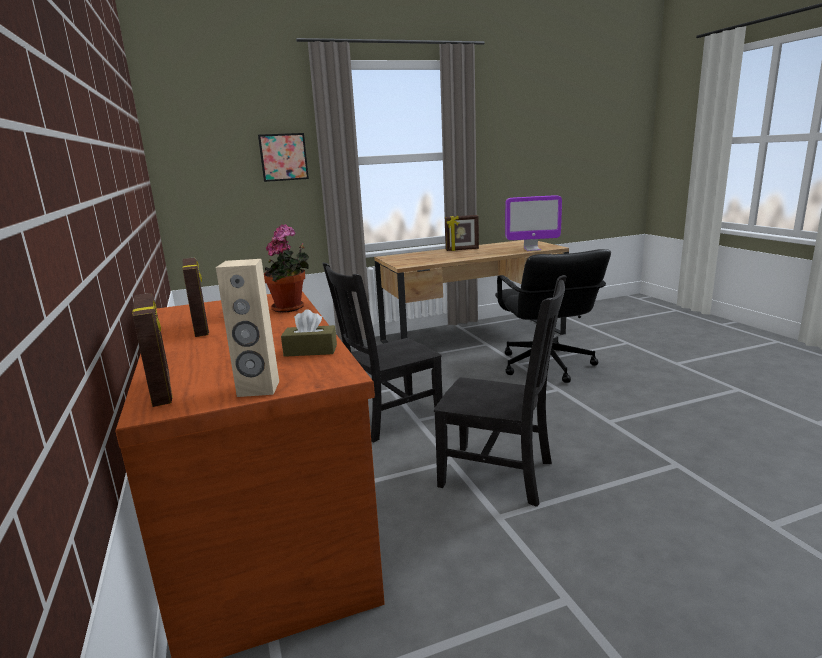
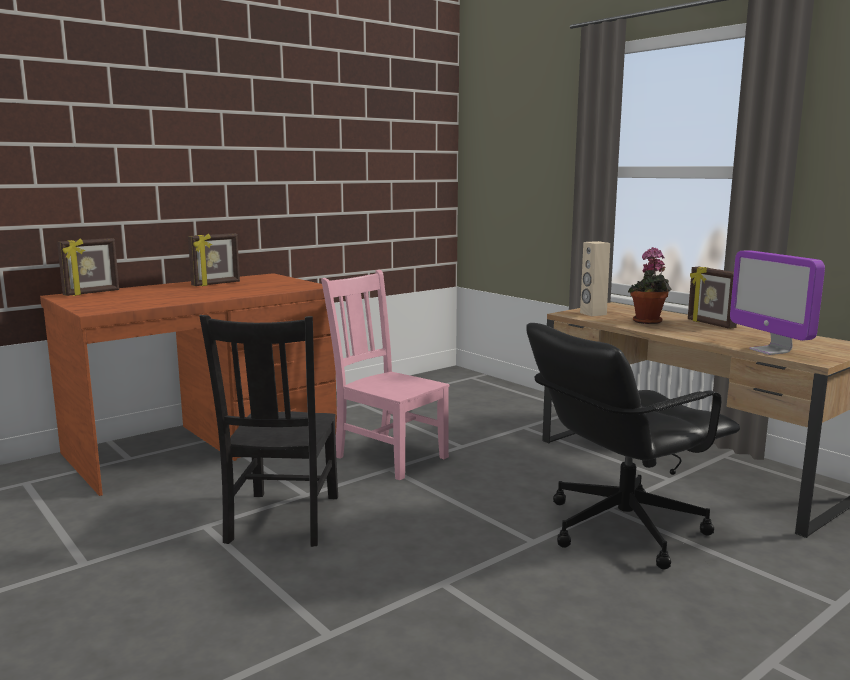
camera: 70 degrees right, 5 degrees down
beige speaker [216,259,279,397] -> beige speaker moved to [580,241,610,316]
picture [258,133,309,182] -> none
potted plant [264,224,309,313] -> potted plant moved to [628,247,671,324]
brown tissue box [281,309,337,357] -> none
black chair [323,263,443,442] -> pink chair [321,270,449,480]

